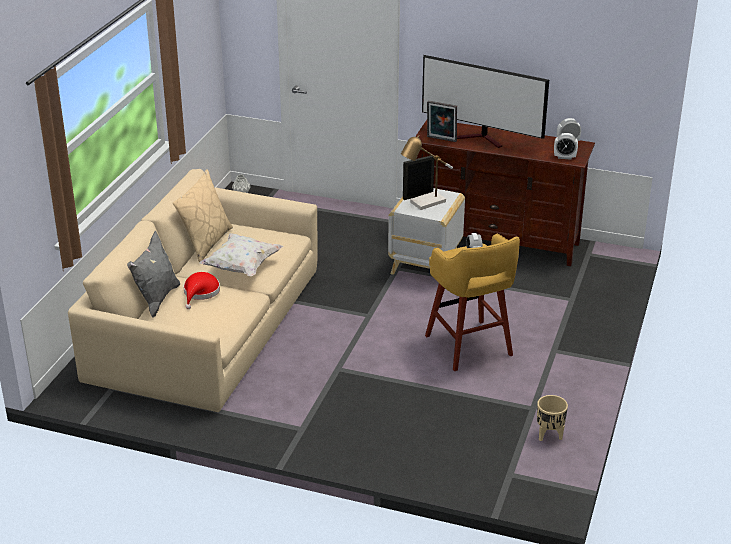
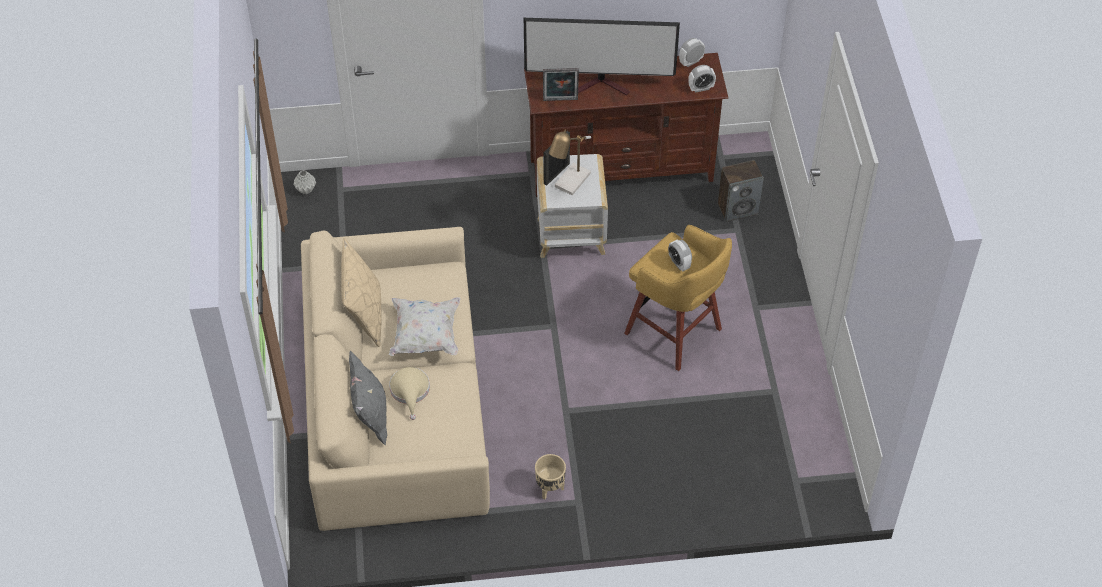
camera: 25 degrees left, 20 degrees up
red hat [183,272,220,309] -> beige hat [389,367,430,420]
beige planter [537,395,568,441] -> beige planter moved to [535,454,566,499]
none -> speaker [718,160,764,222]

